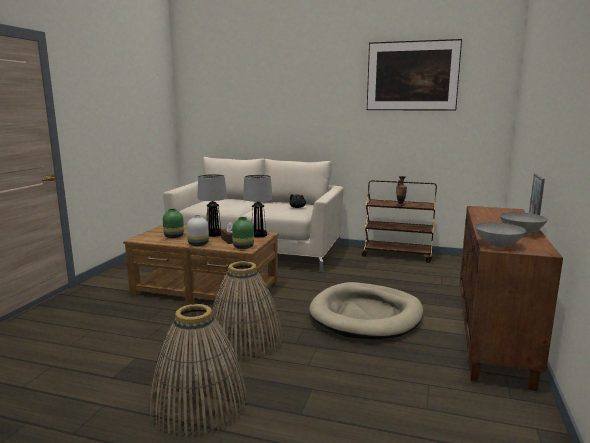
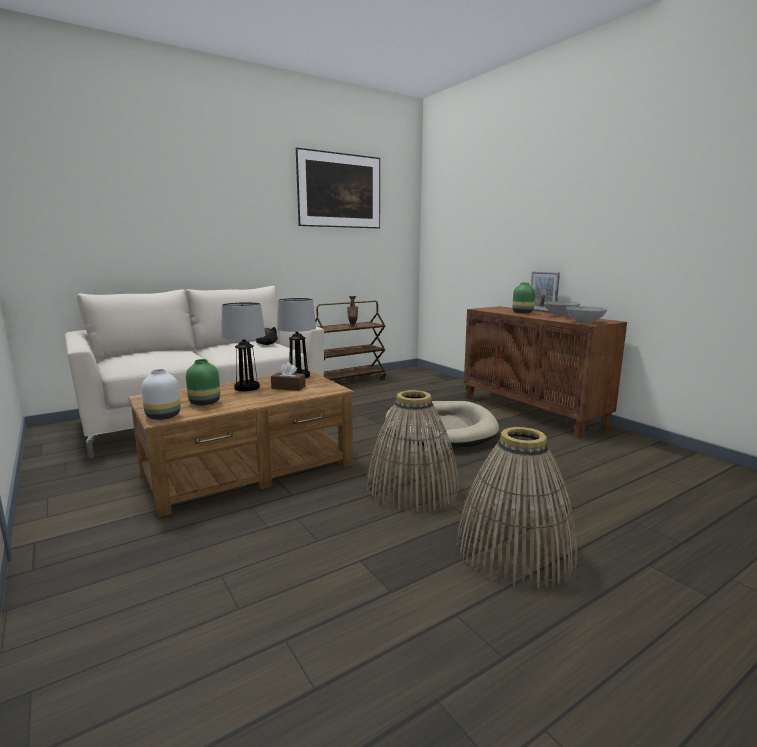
camera: 50 degrees left, 0 degrees up
white vase [187,215,209,246] -> white vase moved to [141,369,181,420]
green vase [232,217,254,249] -> green vase moved to [512,283,535,313]

